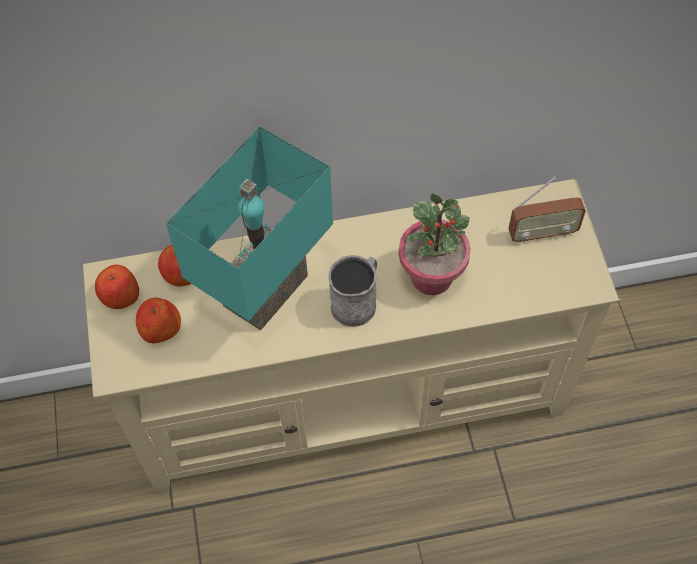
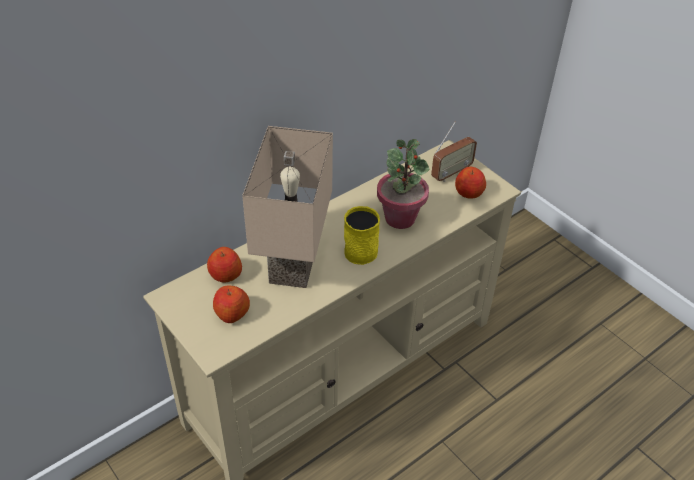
camera: 30 degrees left, 15 degrees down
apple [95,264,139,309] -> apple moved to [455,167,486,199]
turquoise table lamp [166,126,333,331] -> beige table lamp [242,126,333,288]
grey mug [328,255,377,327] -> yellow mug [344,206,380,265]

